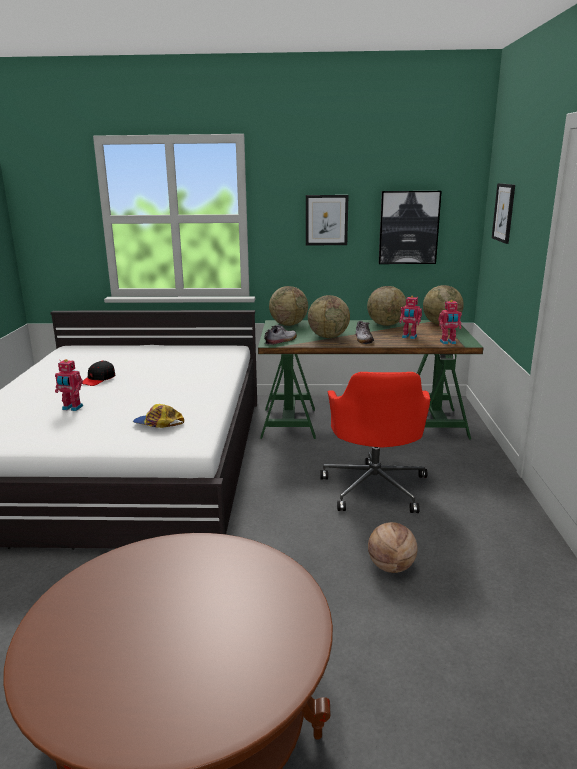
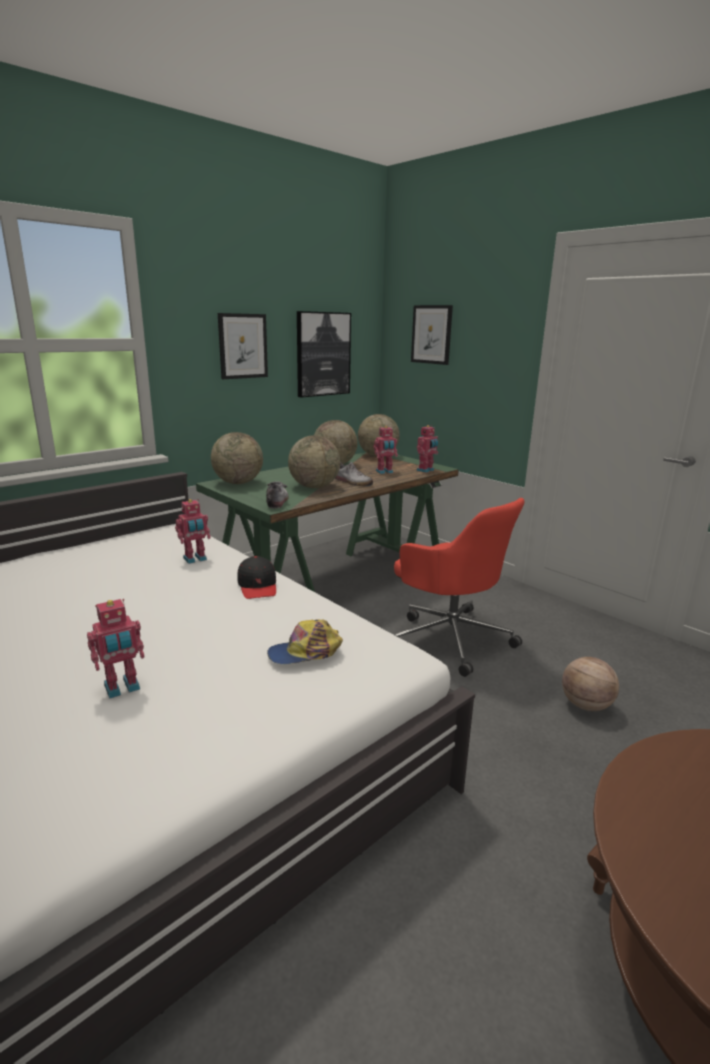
camera: 45 degrees left, 0 degrees up
black cap [82,361,115,386] -> black cap moved to [238,556,276,599]
none -> toy robot [175,499,211,564]

